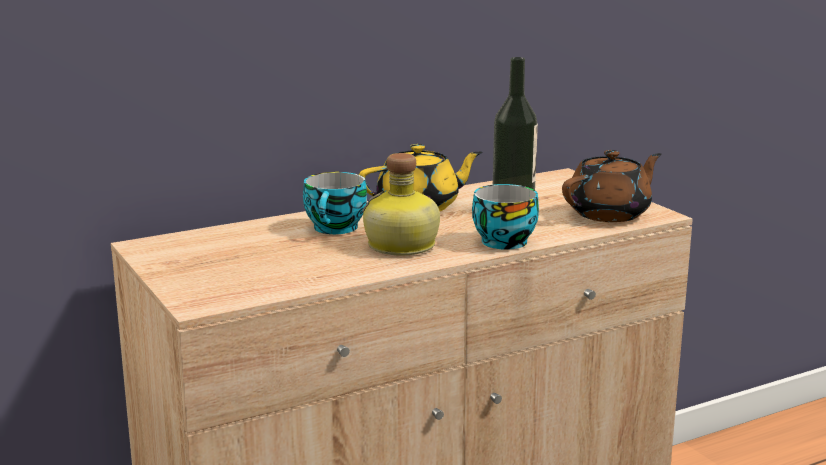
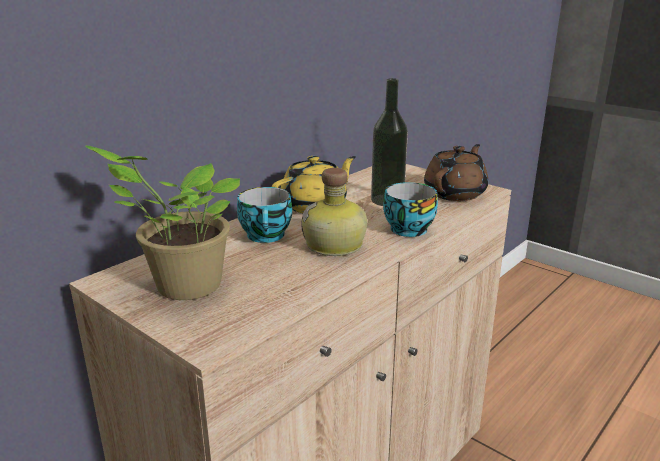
camera: 20 degrees left, 5 degrees up
none -> potted plant [86,146,240,300]

